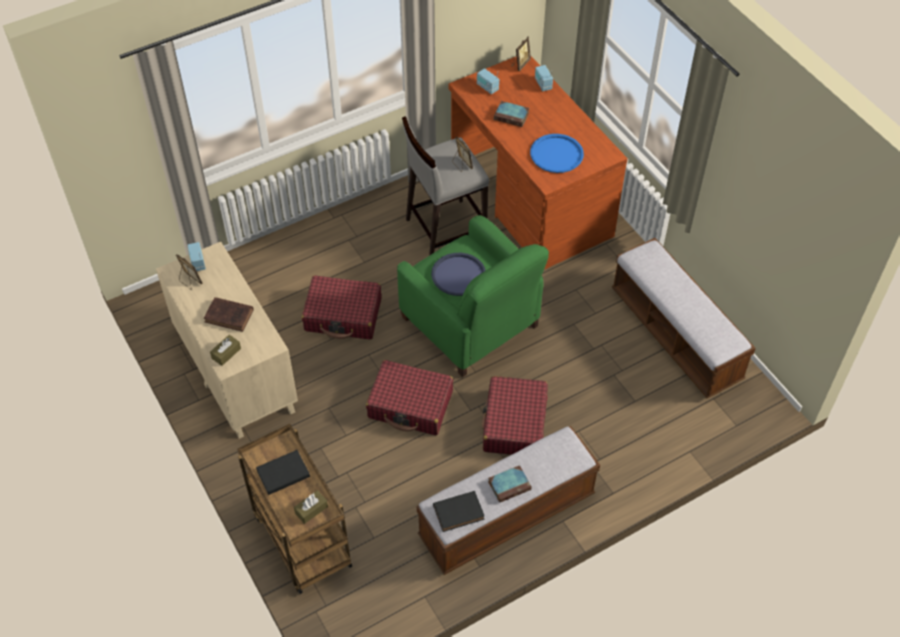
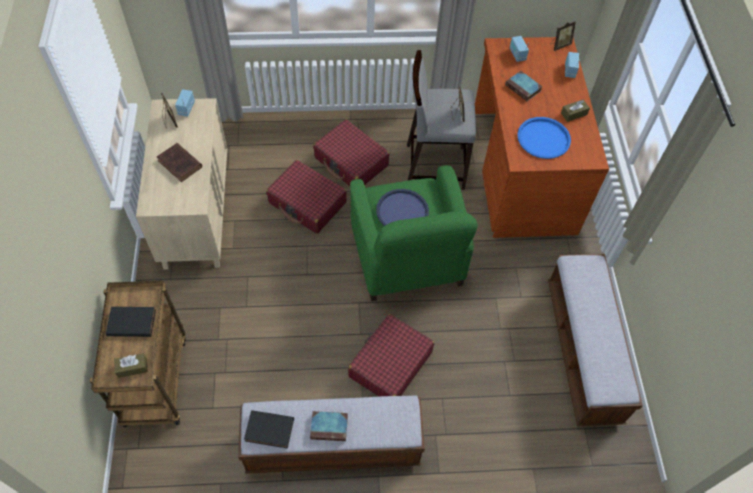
camera: 25 degrees right, 5 degrees up
brown tissue box [210,335,241,366] -> brown tissue box moved to [561,100,590,122]
red suitcase [366,360,453,435] -> red suitcase moved to [313,120,389,186]

